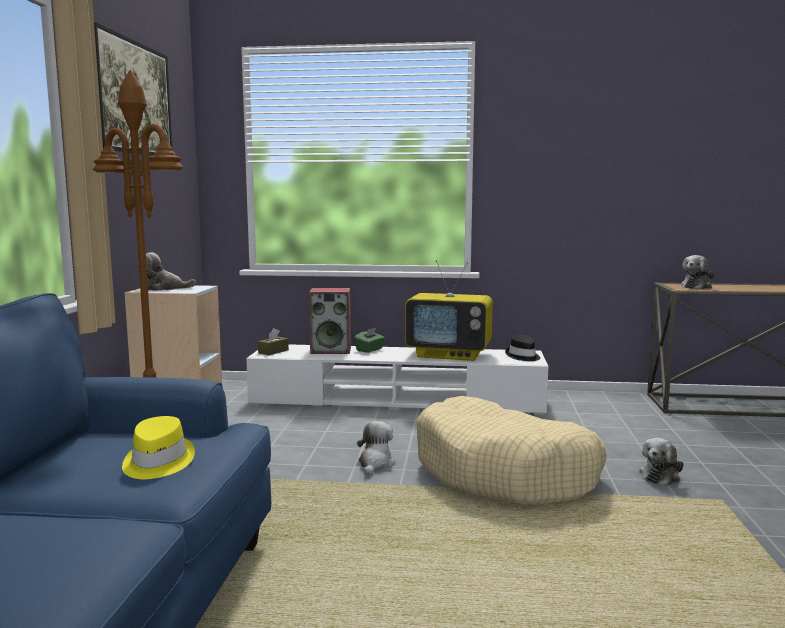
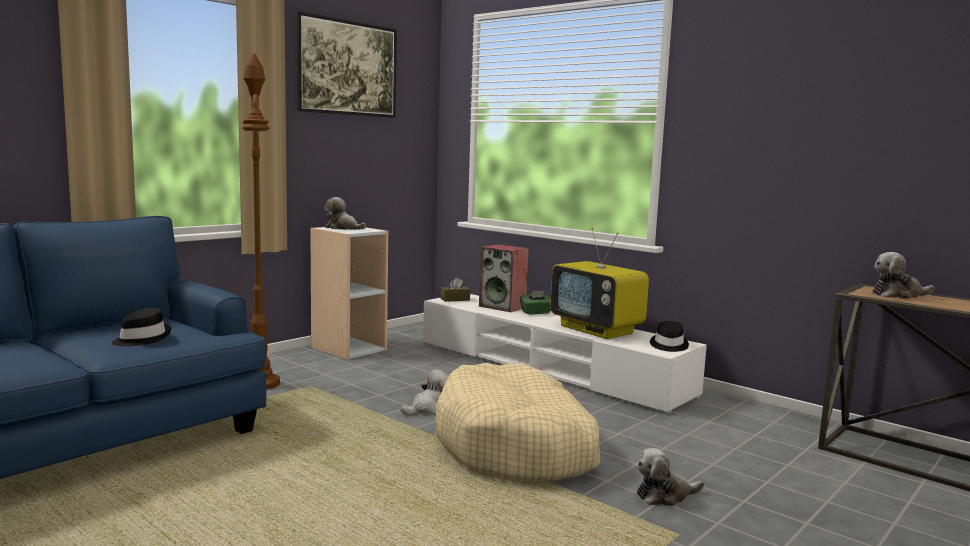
camera: 35 degrees right, 0 degrees up
yellow hat [122,416,195,479] -> black hat [112,308,171,346]

